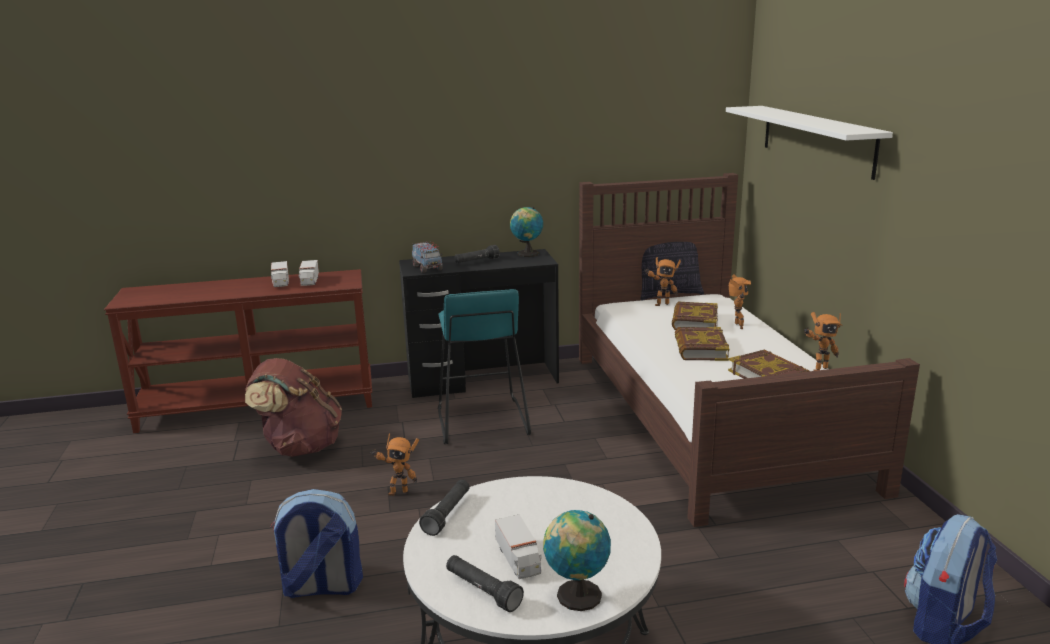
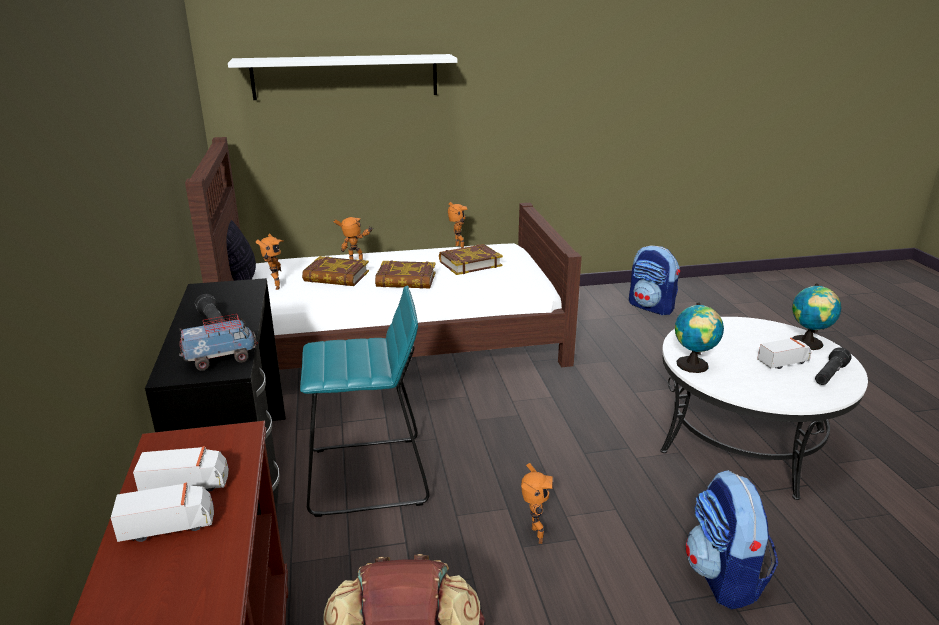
camera: 90 degrees left, 5 degrees up
black flashlight [419,479,470,536] -> none
globe [510,207,543,257] -> globe moved to [675,302,724,373]

